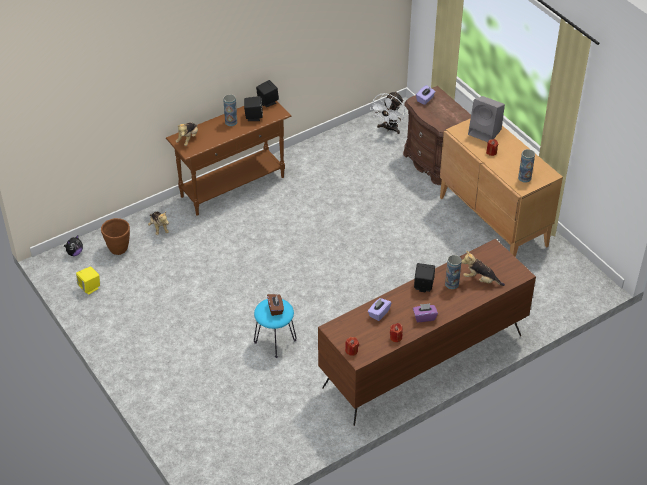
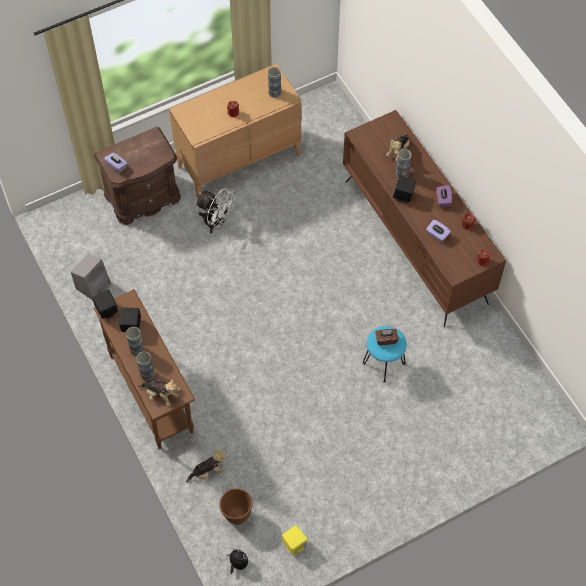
camera: 85 degrees left, 15 degrees up
white fan [370,91,405,134] -> white fan moved to [195,188,236,233]
grey speaker [468,96,505,142] -> grey speaker moved to [71,254,111,300]
none -> vase [136,351,154,381]

